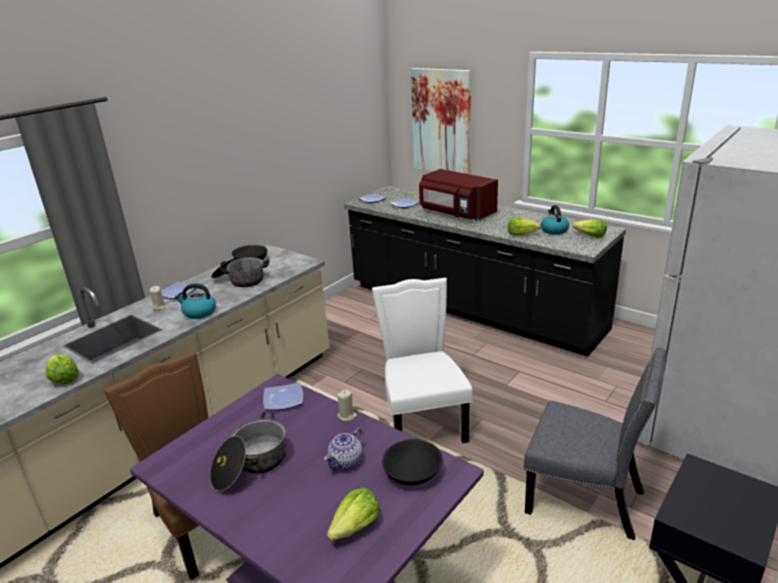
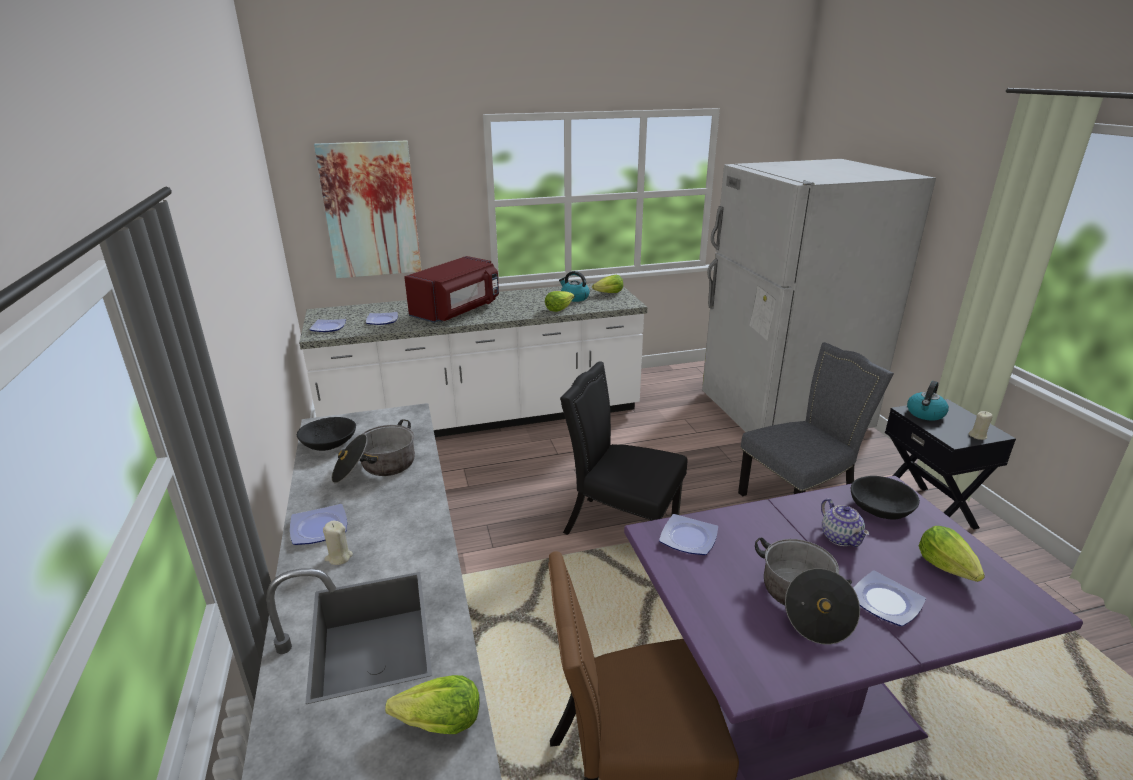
camera: 55 degrees left, 0 degrees up
kettle [175,283,216,319] -> kettle moved to [907,381,949,421]
beige candle [337,390,357,421] -> beige candle moved to [969,411,993,440]
black counter [344,186,626,356] -> white counter [299,283,647,437]
white chair [372,278,473,443] -> black chair [560,361,687,535]
red microwave [419,169,498,220] -> red microwave turned 45 degrees counterclockwise [404,256,499,323]
none -> plate [854,570,926,626]

